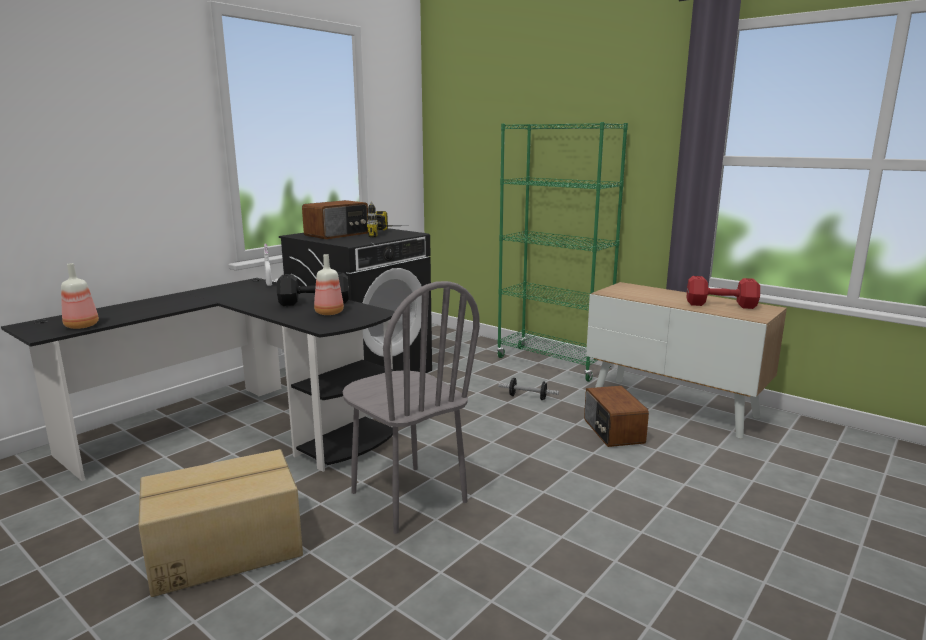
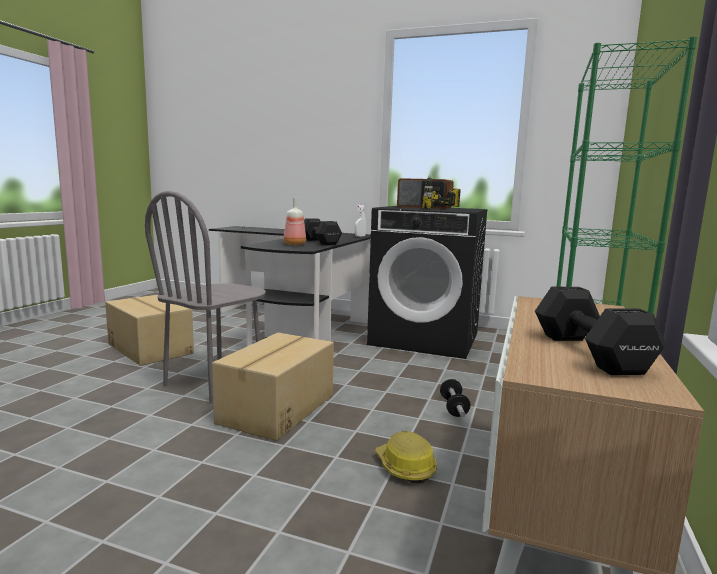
camera: 70 degrees right, 5 degrees down
bottle [61,263,99,329] -> none
radio [584,386,649,447] -> hard hat [375,431,437,483]
red dumbbell [687,276,760,309] -> black dumbbell [535,287,666,375]
none -> cardboard box [212,332,334,441]

